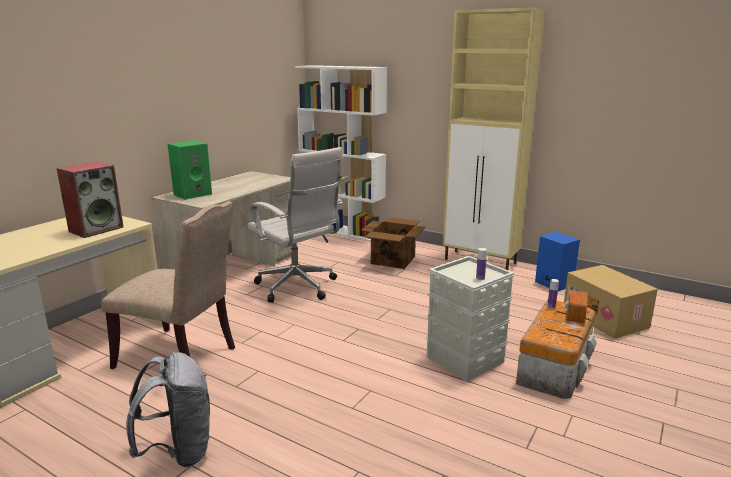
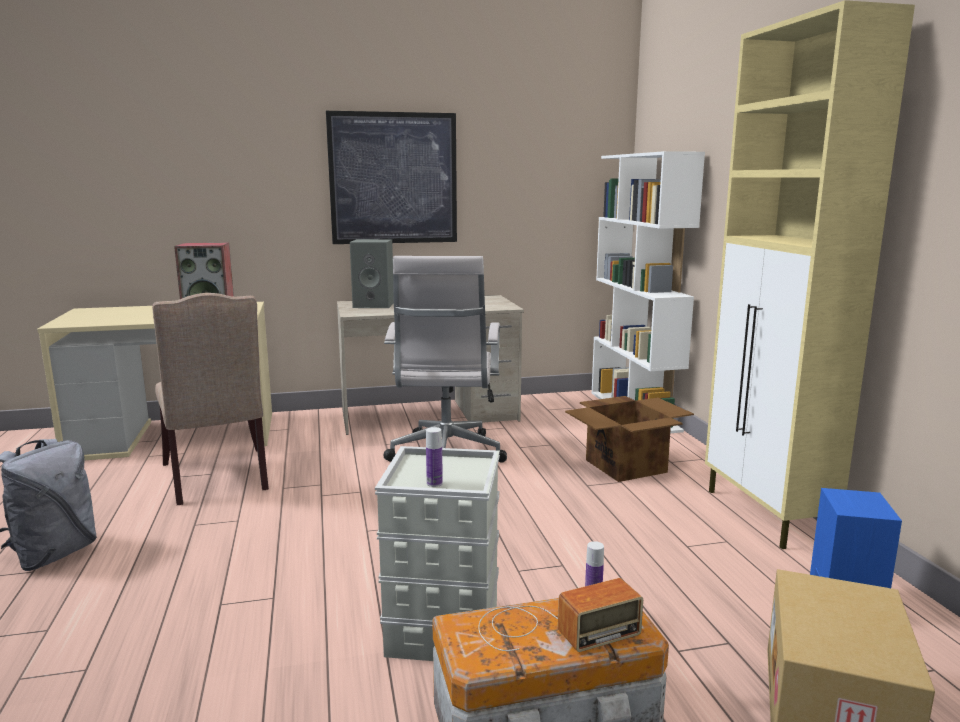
camera: 45 degrees right, 5 degrees down
green speaker [168,140,212,200] -> grey speaker [350,239,394,308]
none -> picture [326,111,457,244]

